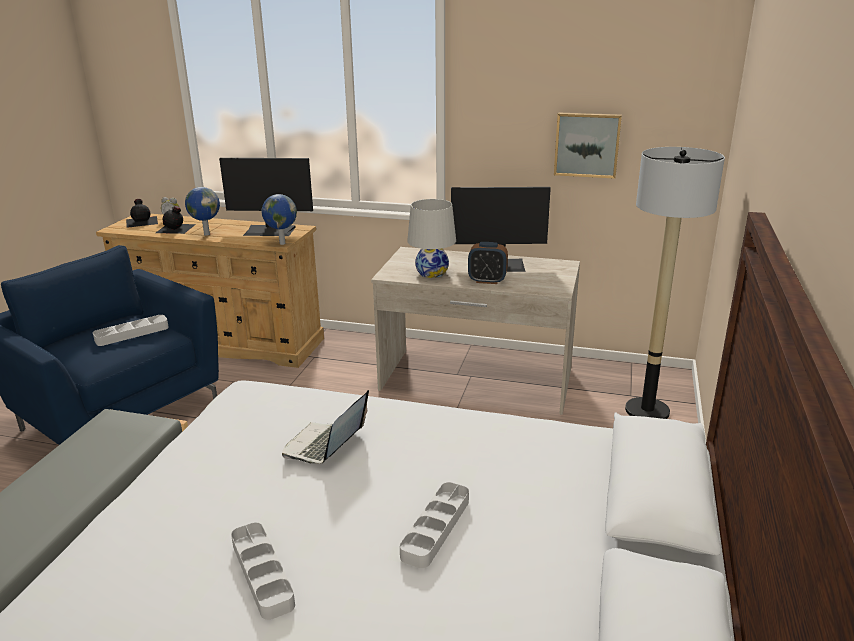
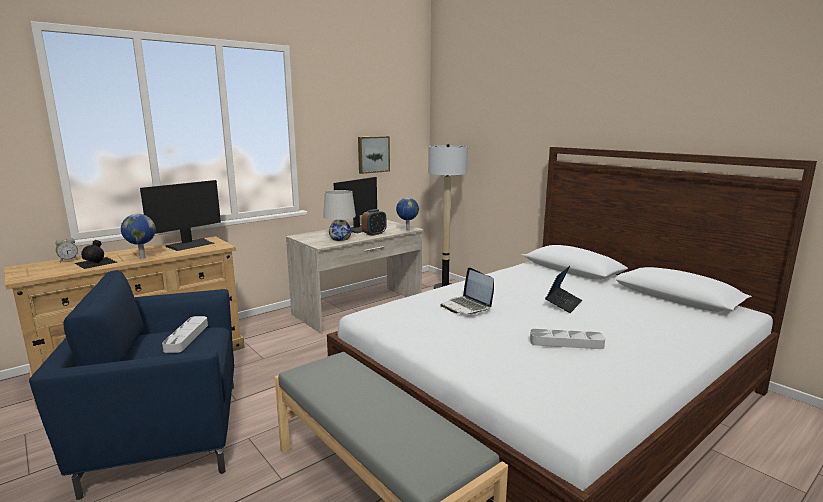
camera: 55 degrees left, 10 degrees down
black bottle [126,199,158,228] -> none
globe [262,194,297,245] -> globe moved to [396,198,419,231]
grey tray [400,482,469,568] -> laptop [545,266,582,313]

